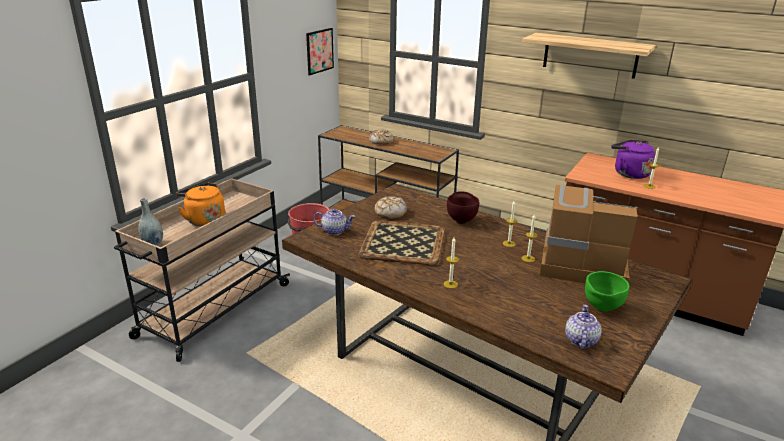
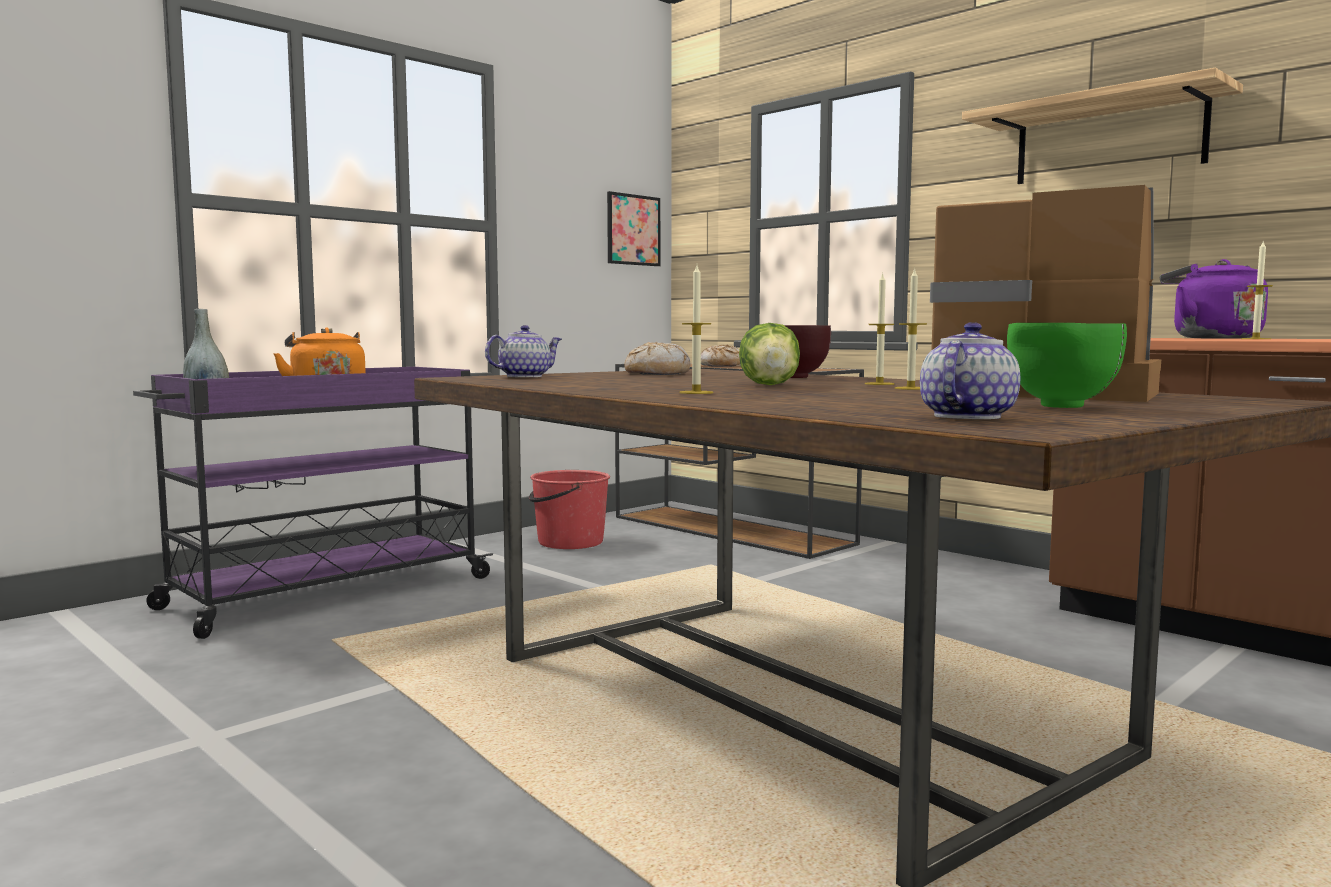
camera: 15 degrees right, 20 degrees down
beige cart [114,178,290,362] -> purple cart [133,367,493,639]
teapot [313,209,355,235] -> teapot turned 60 degrees counterclockwise [485,325,562,377]
tray [358,220,445,266] -> none
none -> lettuce [739,323,800,385]

